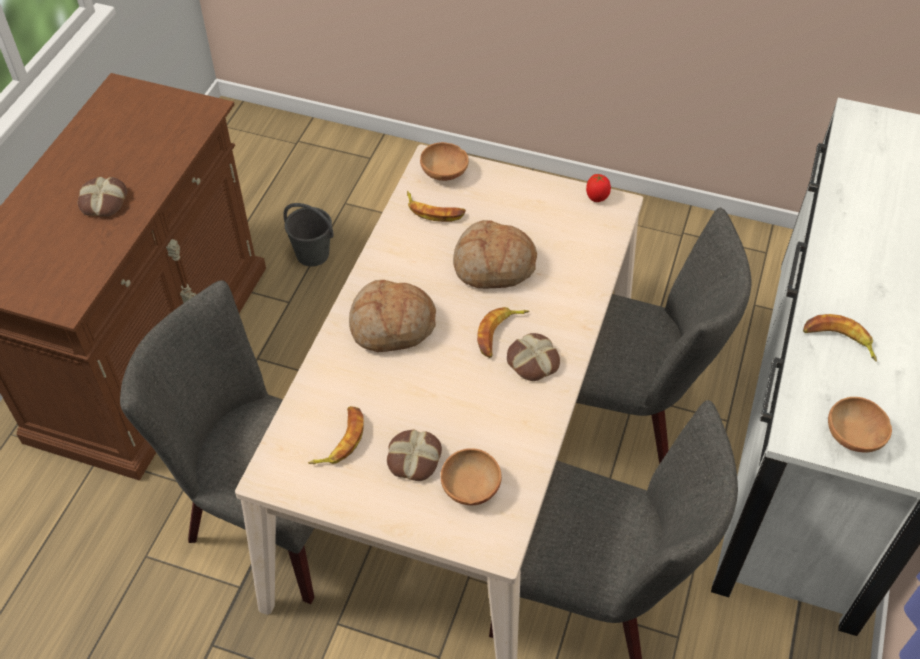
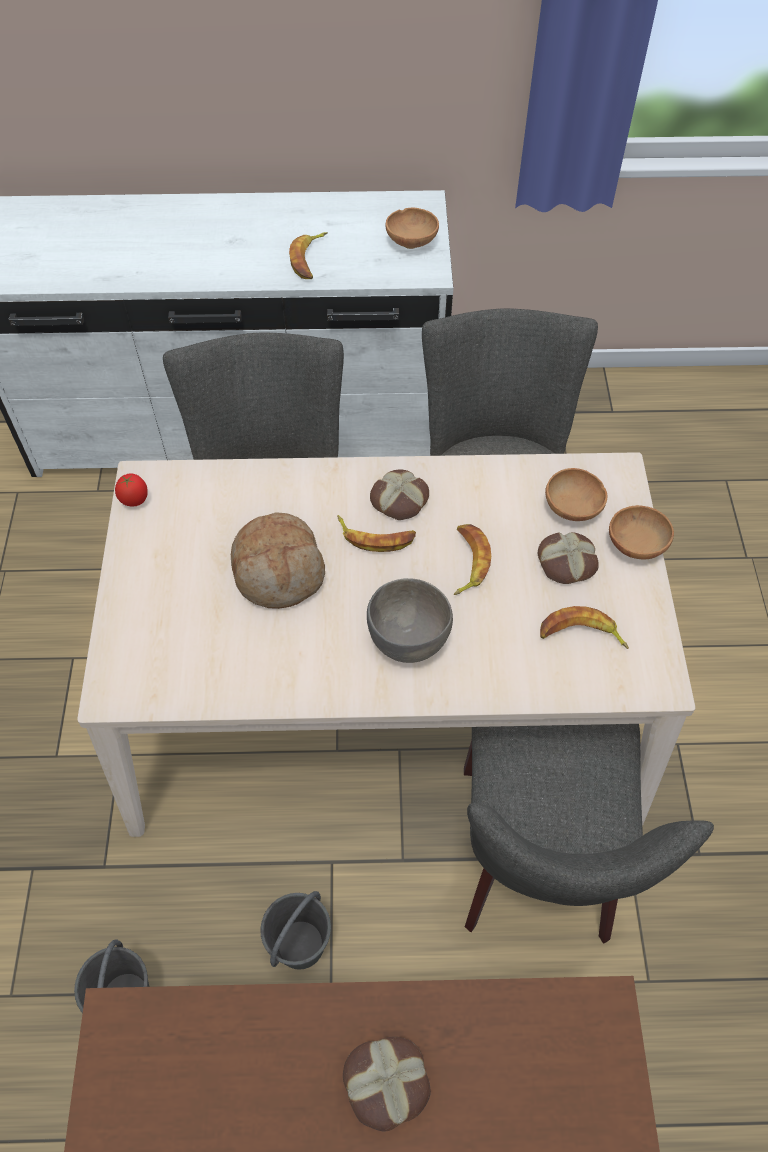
camera: 110 degrees left, 5 degrees up
bread [349,280,436,352] -> grey bowl [367,578,453,663]
banana [407,191,466,222] -> banana moved to [454,524,491,595]
brown bowl [420,142,469,181] -> brown bowl moved to [609,505,674,559]
none -> grey bucket [260,891,331,970]

